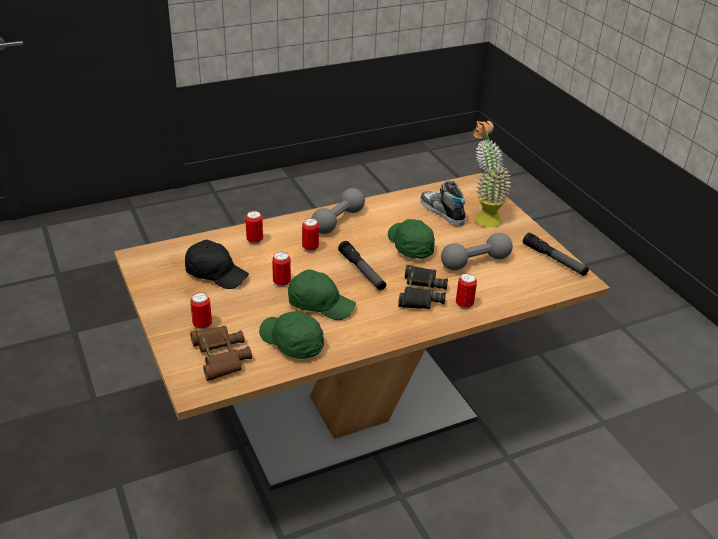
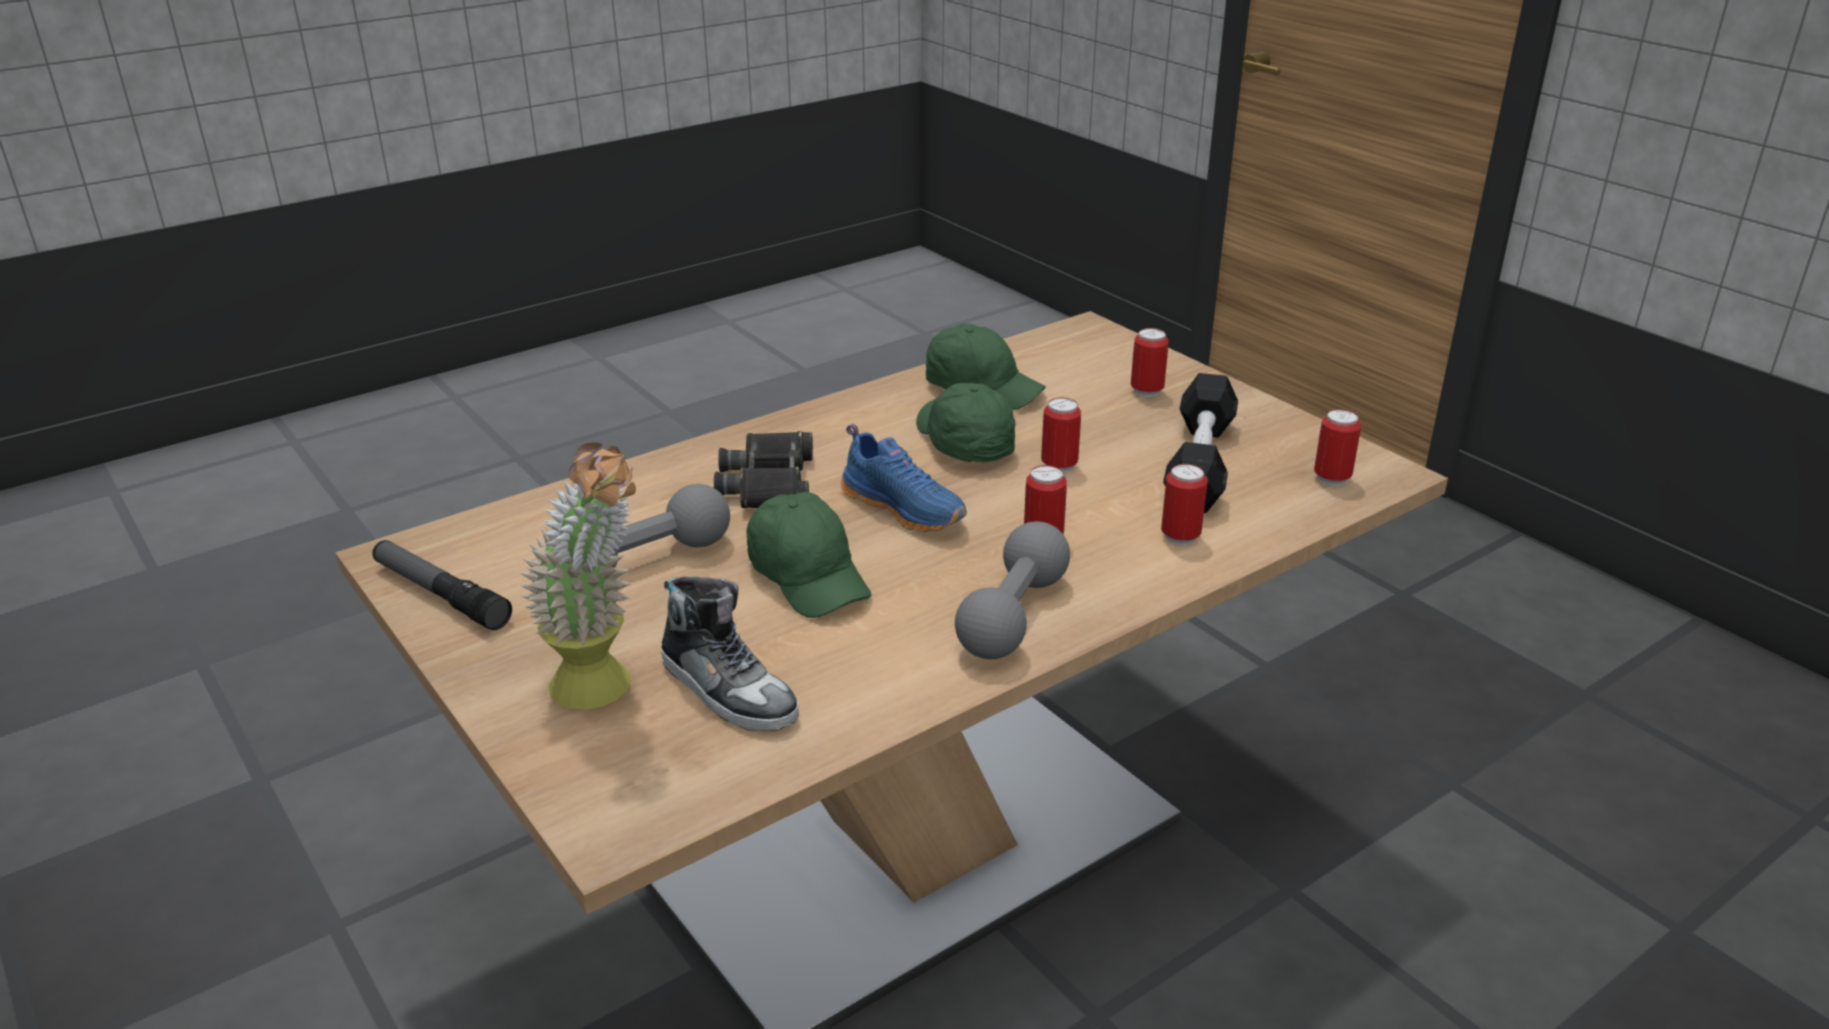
camera: 170 degrees right, 5 degrees down
black cap [185,240,249,289] -> black dumbbell [1163,373,1238,513]
brown binoculars [190,326,252,381] -> none
green cap [288,270,356,320] -> green cap turned 60 degrees clockwise [916,383,1016,462]
flashlight [338,241,386,290] -> blue shoe [840,424,967,532]
can [456,273,477,309] -> can moved to [1314,409,1361,486]

